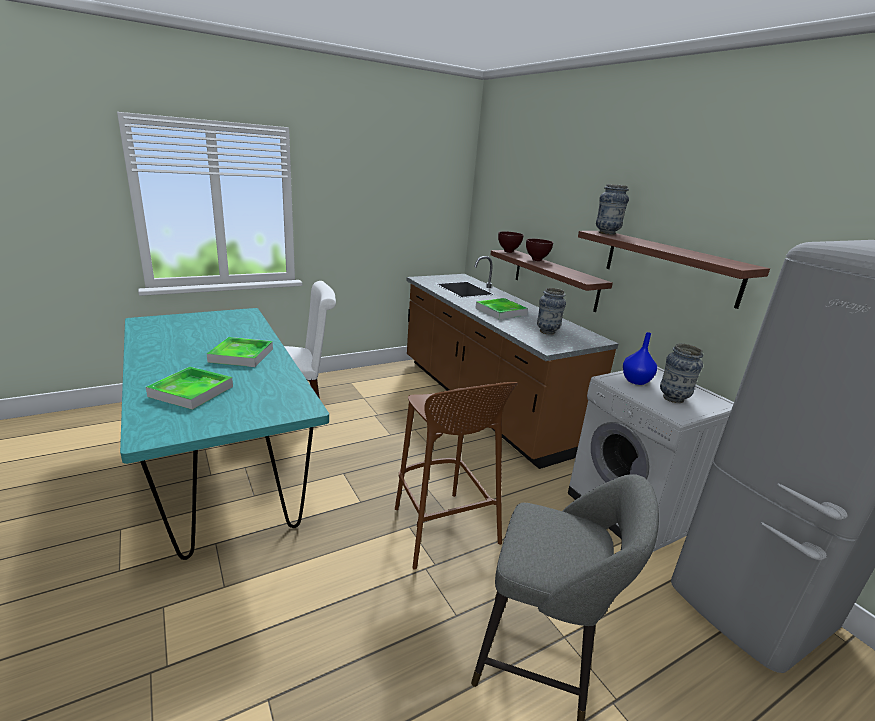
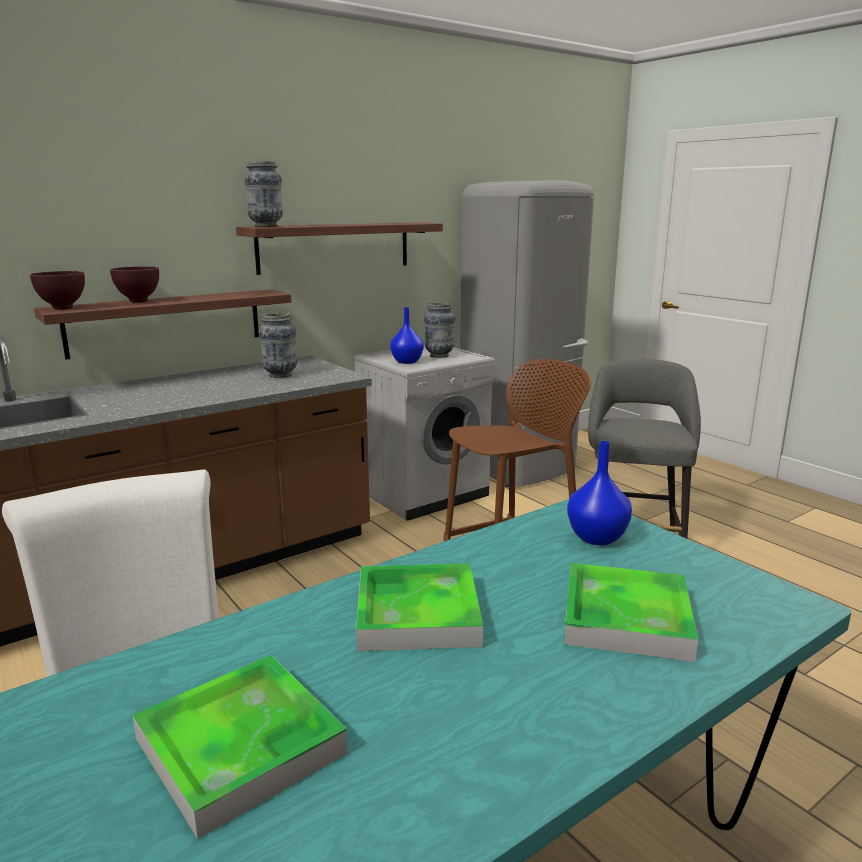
camera: 95 degrees left, 5 degrees down
tray [476,298,528,319] -> tray moved to [132,655,348,839]
none -> blue vase [567,441,632,545]

